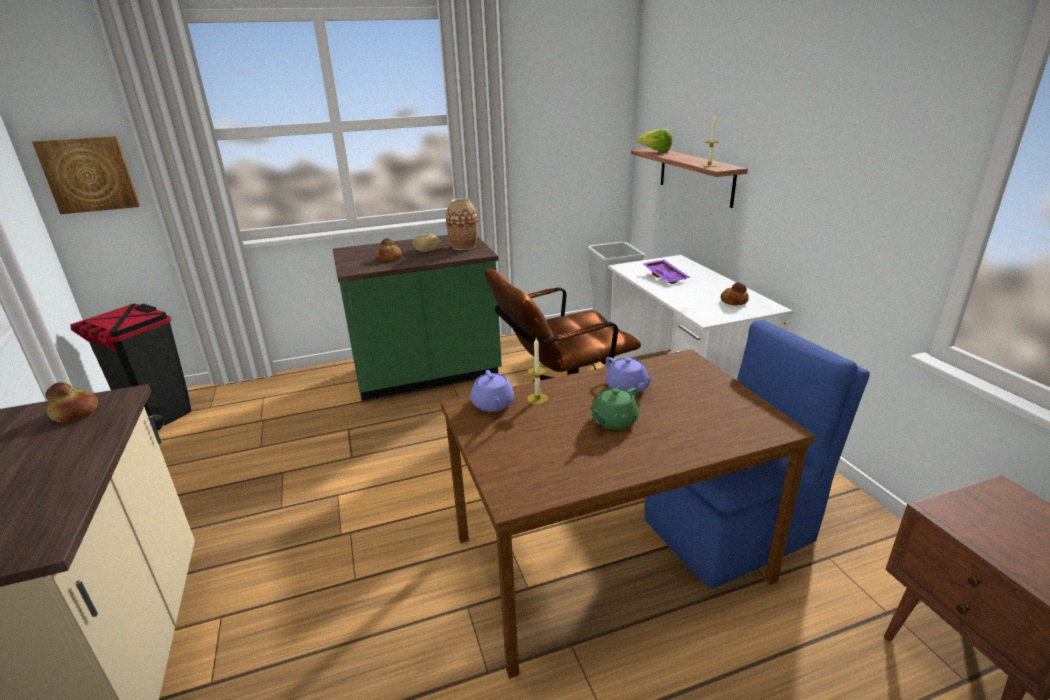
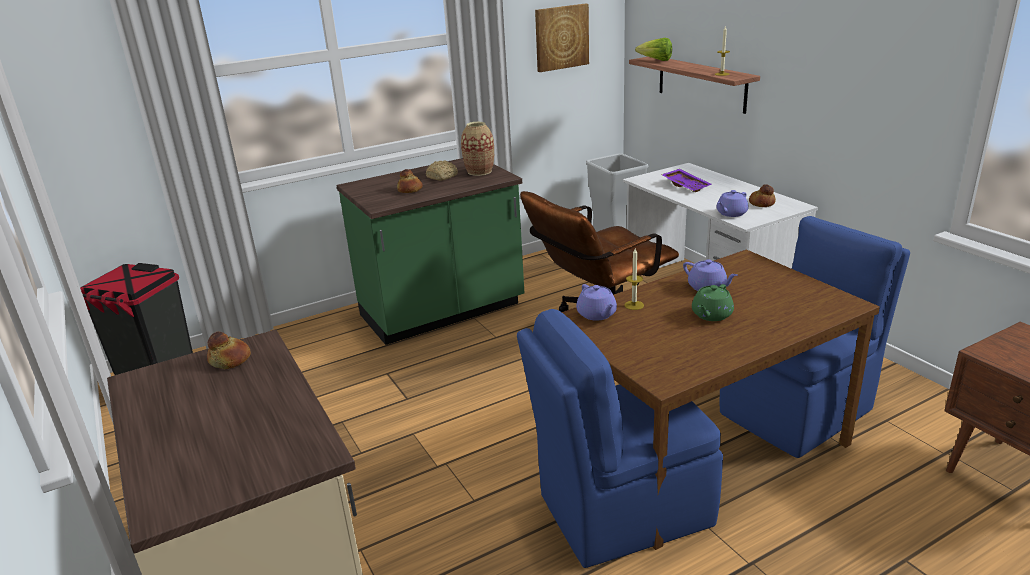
camera: 10 degrees left, 0 degrees up
picture [32,136,140,214] -> picture moved to [535,3,589,72]
none -> blue chair [517,309,723,568]
none -> purple teapot [717,190,749,217]

